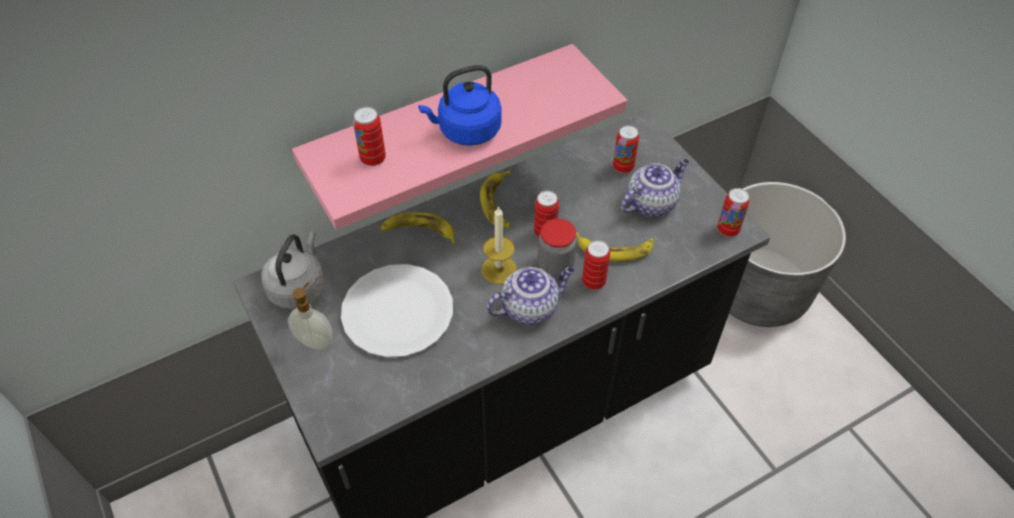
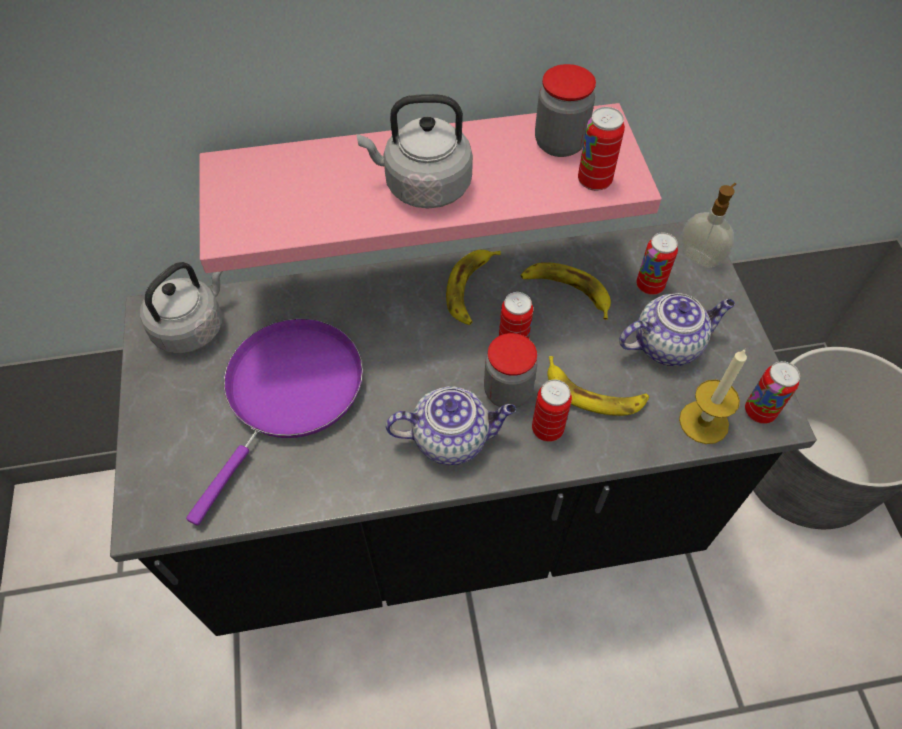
camera: 20 degrees right, 5 degrees up
soap dispenser [288,282,333,350] -> soap dispenser moved to [682,183,736,268]
white plate [341,264,453,357] -> purple frying pan [186,318,363,525]
can [353,107,386,166] -> can moved to [578,107,625,191]
banana [381,212,456,245] -> banana moved to [520,262,611,320]
blue kettle [418,65,502,146] -> grey kettle [357,94,473,208]
candle [482,206,517,284] -> candle moved to [679,349,747,444]
none -> jar [535,64,596,157]

